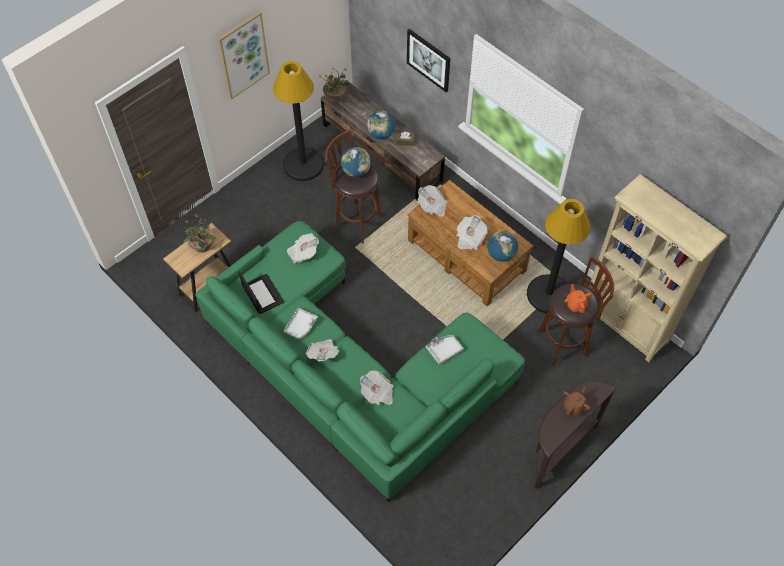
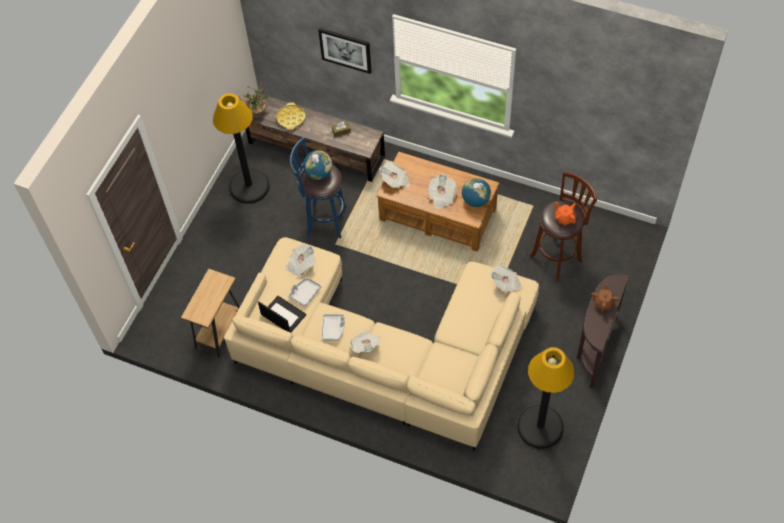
camera: 20 degrees left, 0 degrees up
potted plant [183,214,216,253] -> none
green sofa [195,221,525,502] -> beige sofa [224,237,539,451]
picture [218,11,270,99] -> none
brown stool [325,129,383,244] -> blue stool [290,137,347,238]
newspaper [360,371,393,405] -> newspaper moved to [491,265,523,293]
globe [367,111,395,139] -> none
grey tray [426,335,464,364] -> grey tray moved to [288,278,321,307]
black floor lamp [527,199,591,313] -> black floor lamp moved to [517,347,574,449]
beige bookcase [589,174,727,362] -> none
none -> yellow tray [277,102,305,130]

